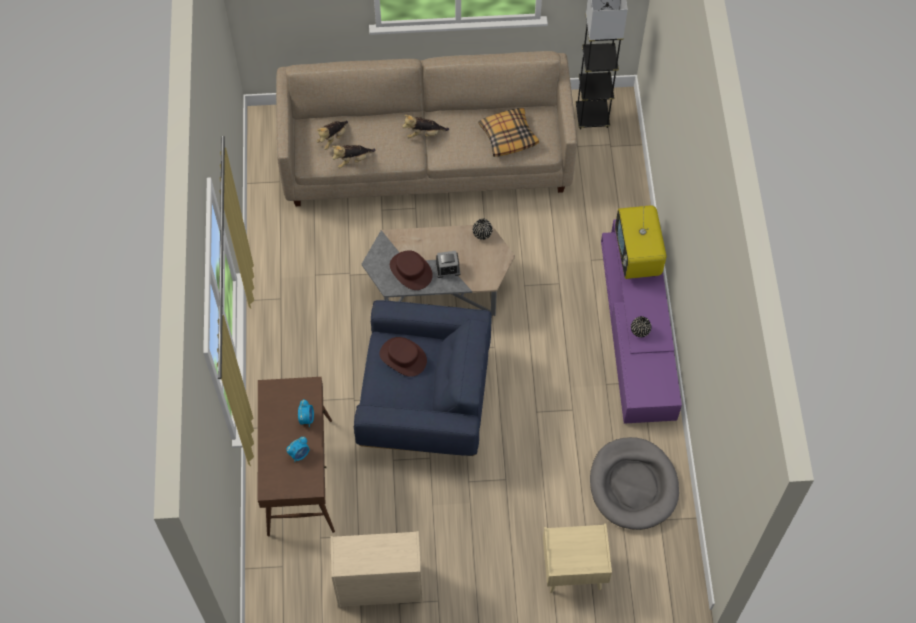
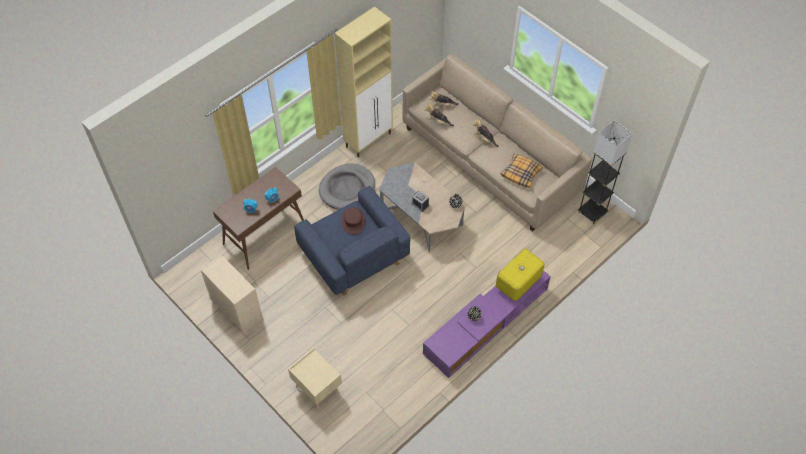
camera: 50 degrees right, 5 degrees down
brown hat [390,250,433,290] -> none
grey dog bed [590,437,679,530] -> grey dog bed moved to [319,164,375,210]
none -> beige cabinet [335,7,393,158]

